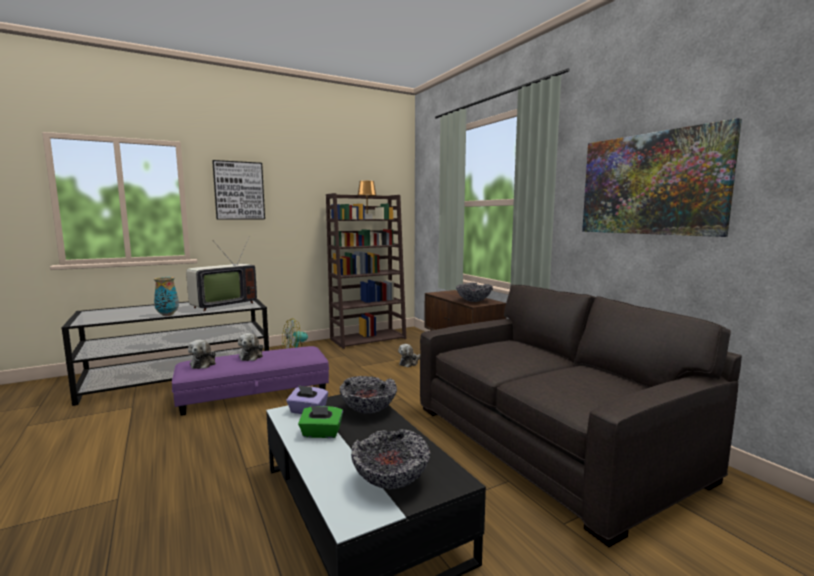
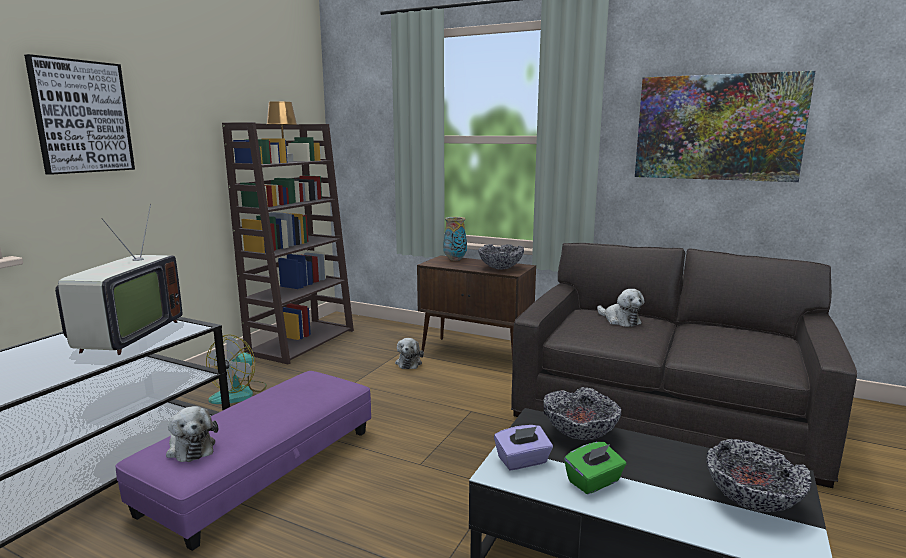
camera: 35 degrees left, 5 degrees up
vase [154,277,179,316] -> vase moved to [443,217,467,261]
plush toy [238,333,263,361] -> plush toy moved to [597,289,644,327]

